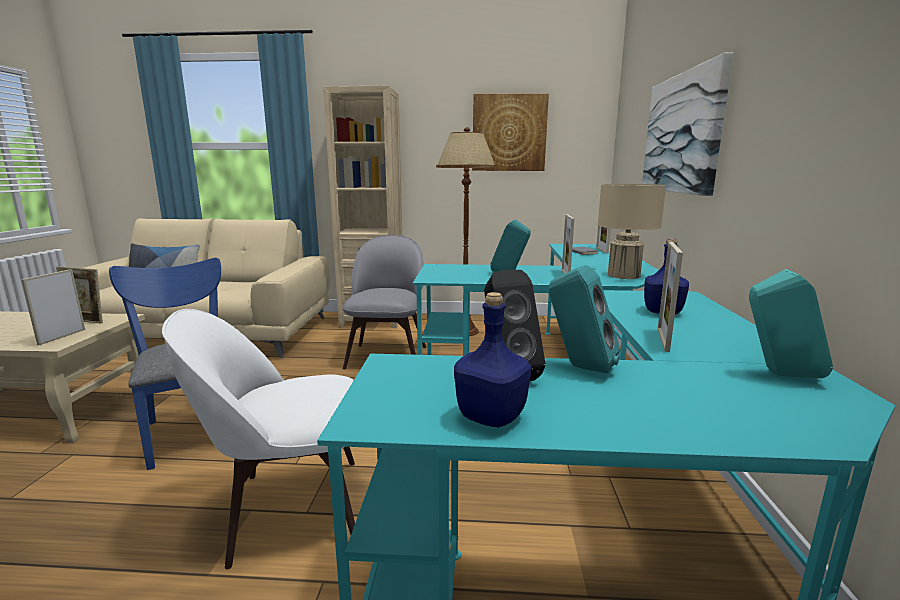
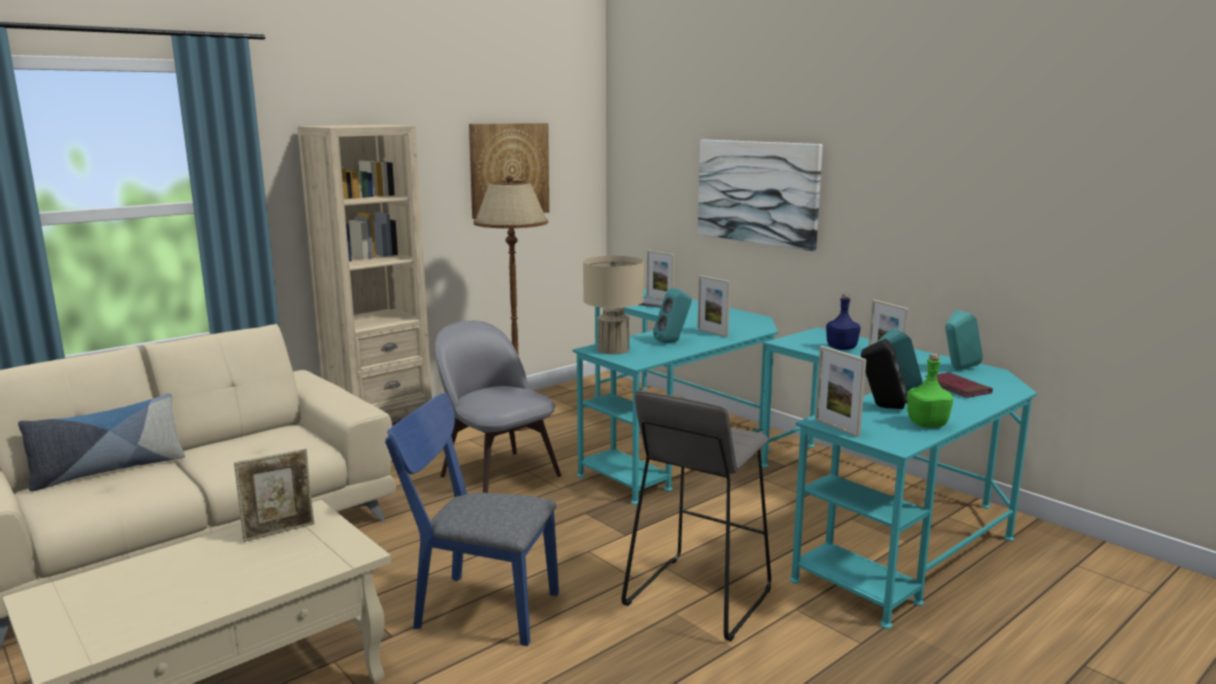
camera: 45 degrees left, 0 degrees up
picture frame [21,269,85,345] -> picture frame moved to [815,346,866,437]
white chair [162,309,355,569] -> grey stool [621,390,771,641]
blue bottle [454,292,531,427] -> green bottle [907,354,953,428]
beige table lamp [598,184,666,279] -> beige table lamp moved to [583,256,644,354]
none -> red book [924,372,993,398]

